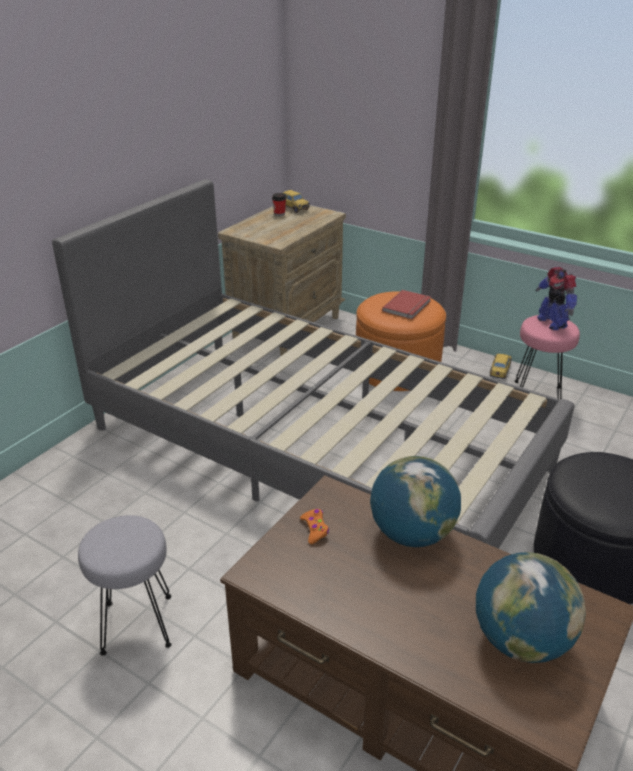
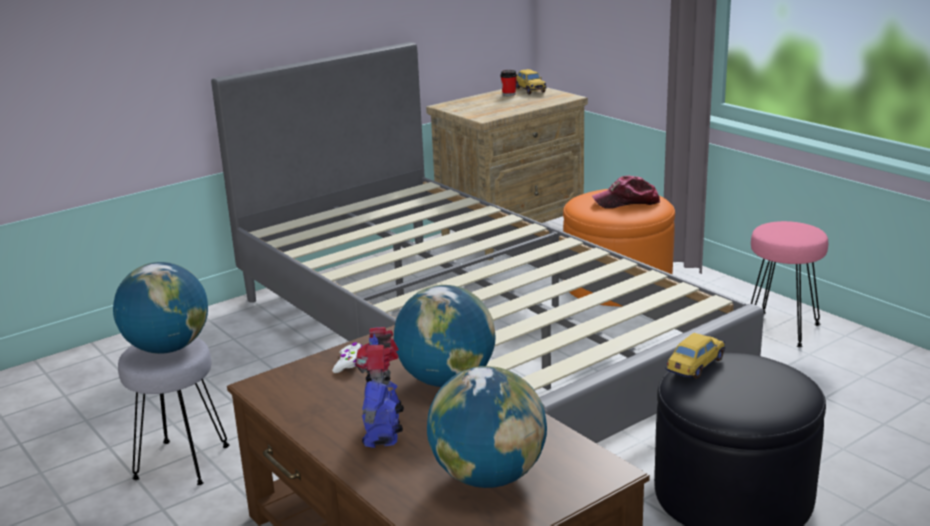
camera: 20 degrees right, 10 degrees down
orange game controller [300,509,329,544] -> white game controller [332,342,362,373]
red book [382,290,431,319] -> cap [592,176,660,209]
toy car [489,353,512,379] -> toy car moved to [666,333,725,379]
toy robot [535,267,577,330] -> toy robot moved to [355,327,404,448]
none -> globe [113,262,208,354]

